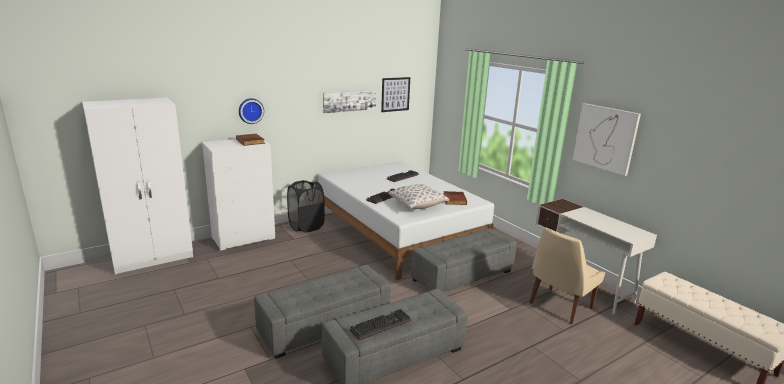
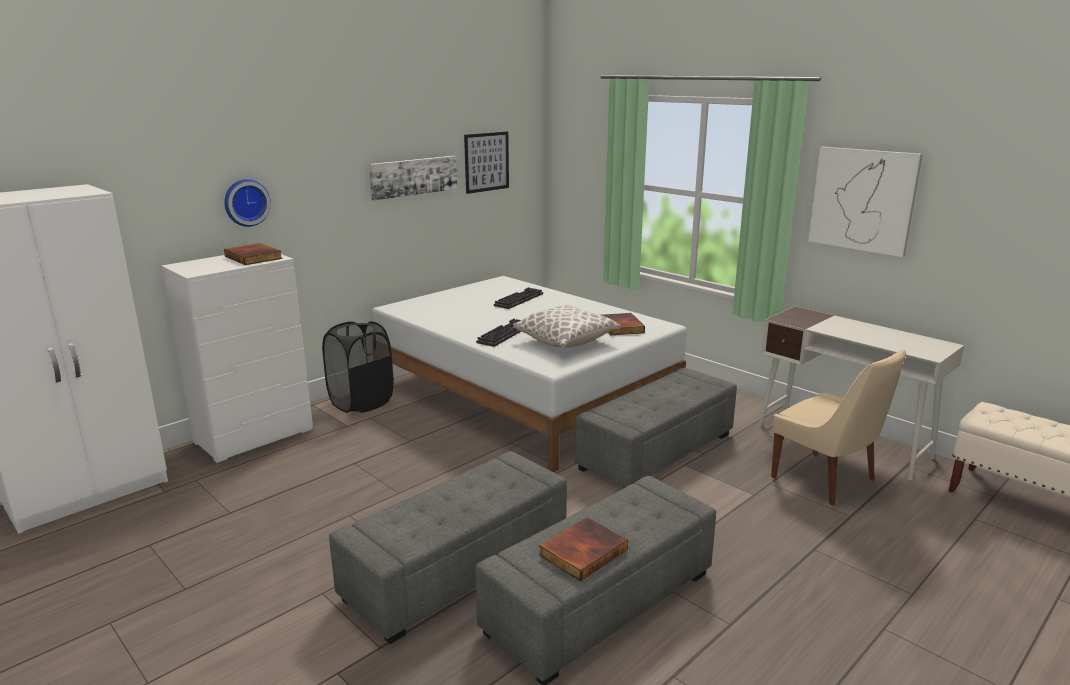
camera: 10 degrees left, 0 degrees up
keyboard [350,309,411,340] -> book [539,517,628,581]
beige chair [529,227,605,324] -> beige chair turned 75 degrees counterclockwise [771,349,906,506]

